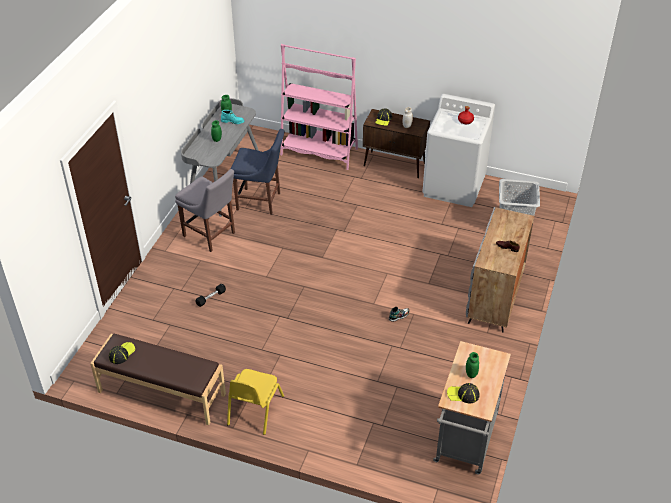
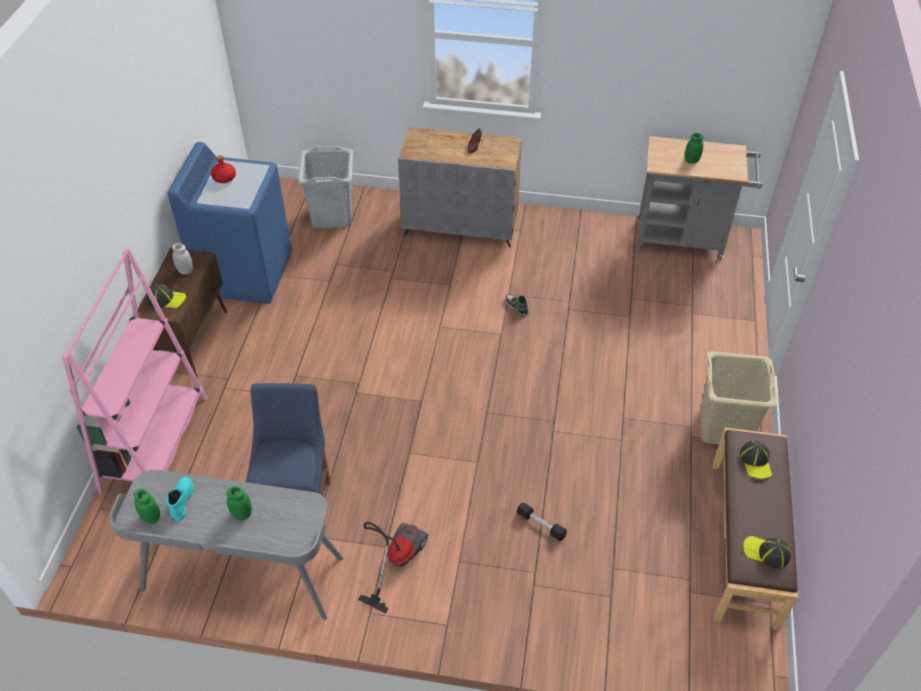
camera: 100 degrees left, 5 degrees up
grey chair [175,169,235,252] -> vacuum cleaner [358,522,429,613]
yellow chair [227,369,284,435] -> beige laundry basket [700,351,777,444]
white washing machine [422,94,495,207] -> blue washing machine [168,142,292,304]
cap [447,383,479,403] -> cap moved to [740,440,772,479]

